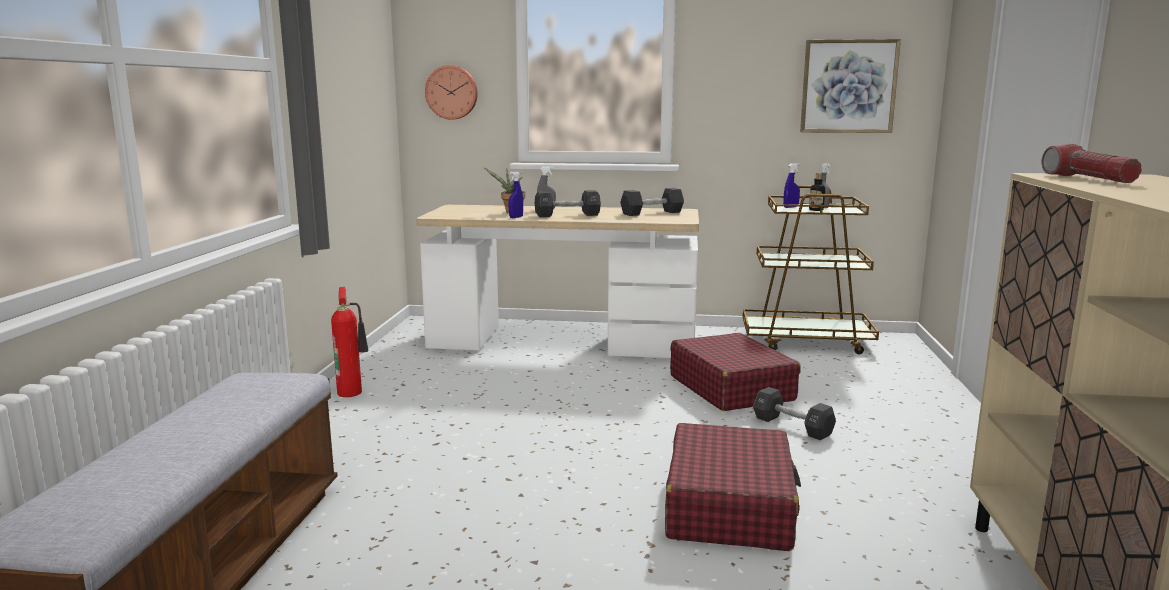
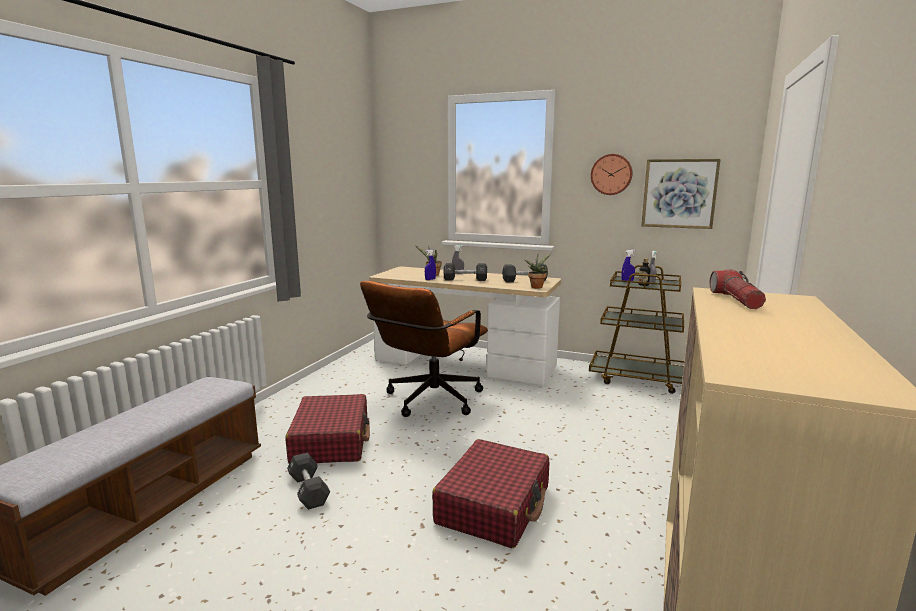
camera: 15 degrees right, 0 degrees up
fire extinguisher [331,287,368,397] -> none
wall clock [425,65,478,120] -> wall clock moved to [591,154,633,195]
red suitcase [670,333,801,411] -> red suitcase moved to [286,394,370,464]
black dumbbell [753,387,836,440] -> black dumbbell moved to [287,452,330,510]
none -> brown office chair [360,281,488,417]
none -> potted plant [525,253,552,289]

